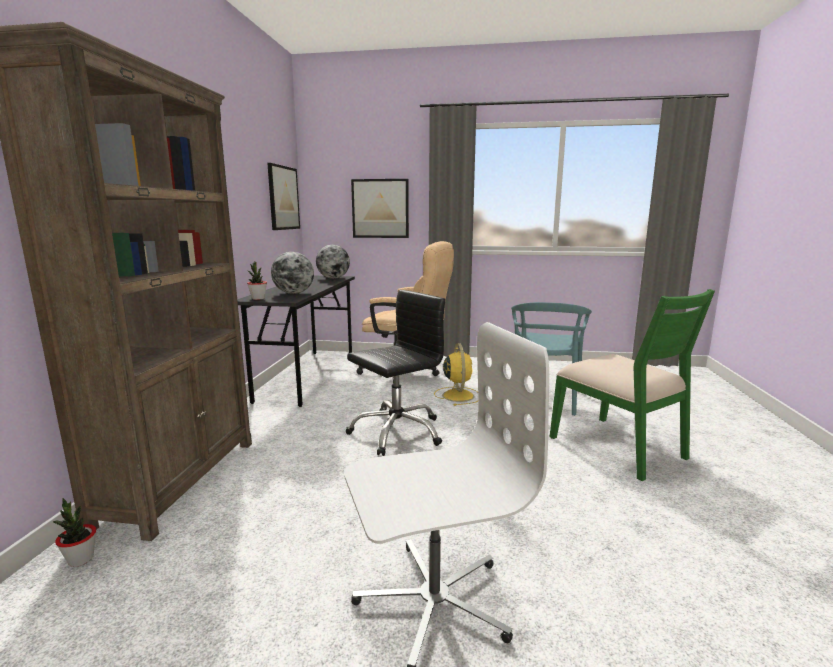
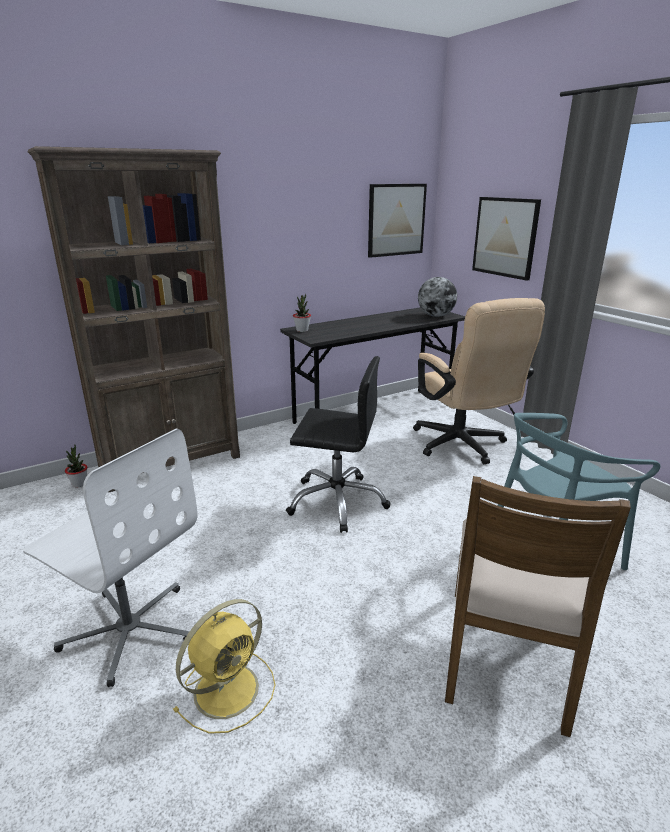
camera: 50 degrees right, 10 degrees up
globe [271,252,314,294] -> none
yellow fan [434,343,478,406] -> yellow fan moved to [173,599,275,734]
green chair [550,289,715,481] -> brown chair [445,476,631,737]

